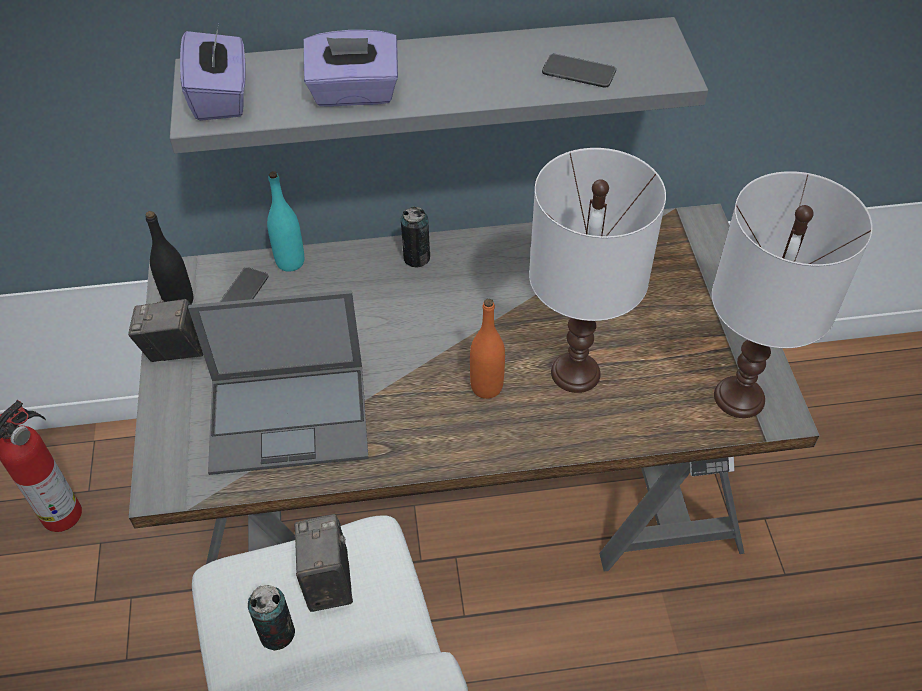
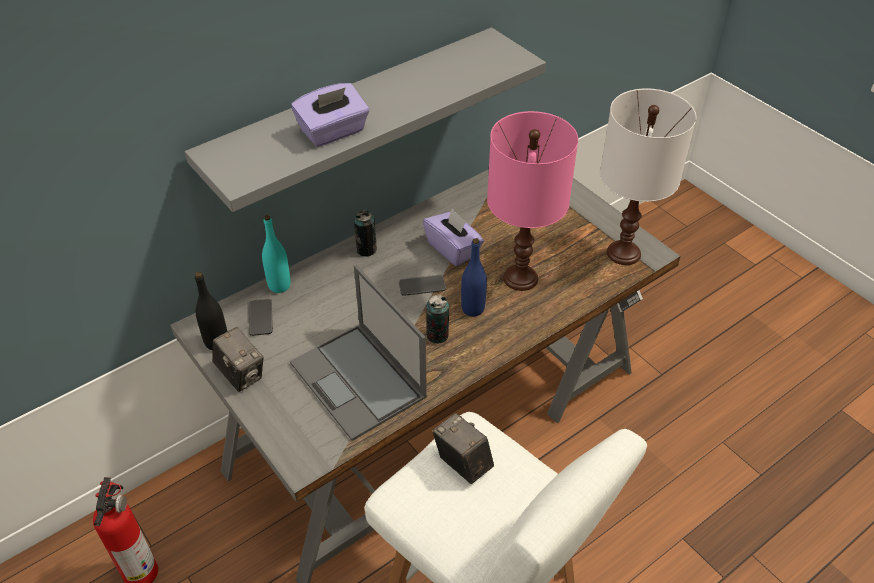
camera: 30 degrees left, 5 degrees down
camera [128,299,203,362] -> camera turned 105 degrees counterclockwise [212,327,264,392]
purple tissue box [180,24,246,121] -> purple tissue box moved to [423,209,484,266]
laptop [188,290,368,475] -> laptop turned 90 degrees clockwise [290,265,427,441]
can [248,585,295,651] -> can moved to [426,295,449,344]
orange bottle [470,299,505,399] -> blue bottle [461,238,487,317]
white table lamp [529,148,666,393] -> pink table lamp [487,111,578,291]
phone [542,54,616,88] -> phone moved to [399,275,446,296]

